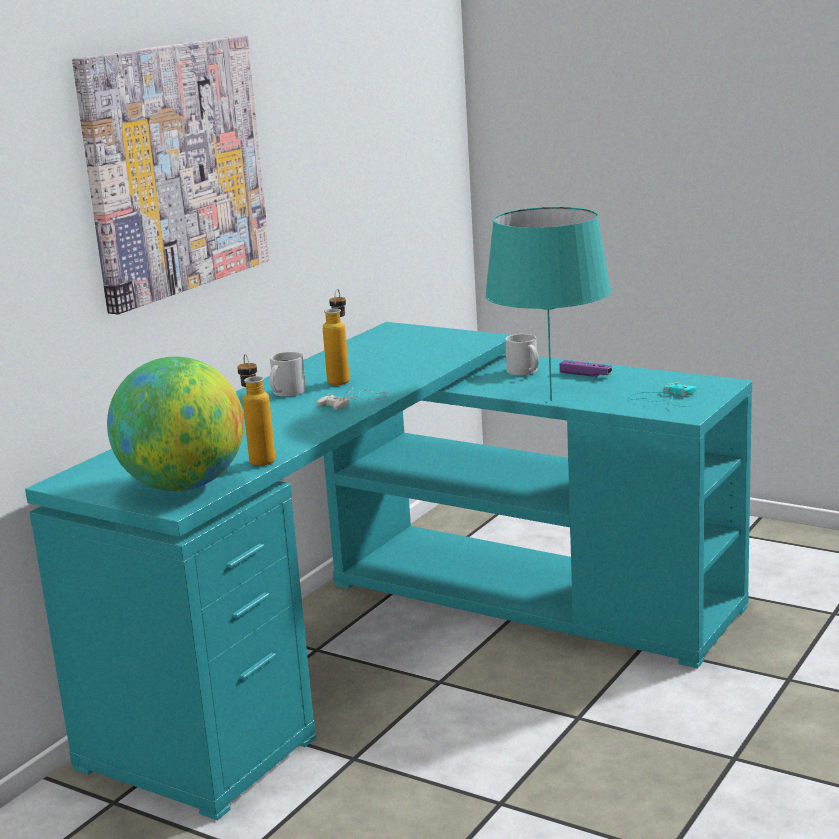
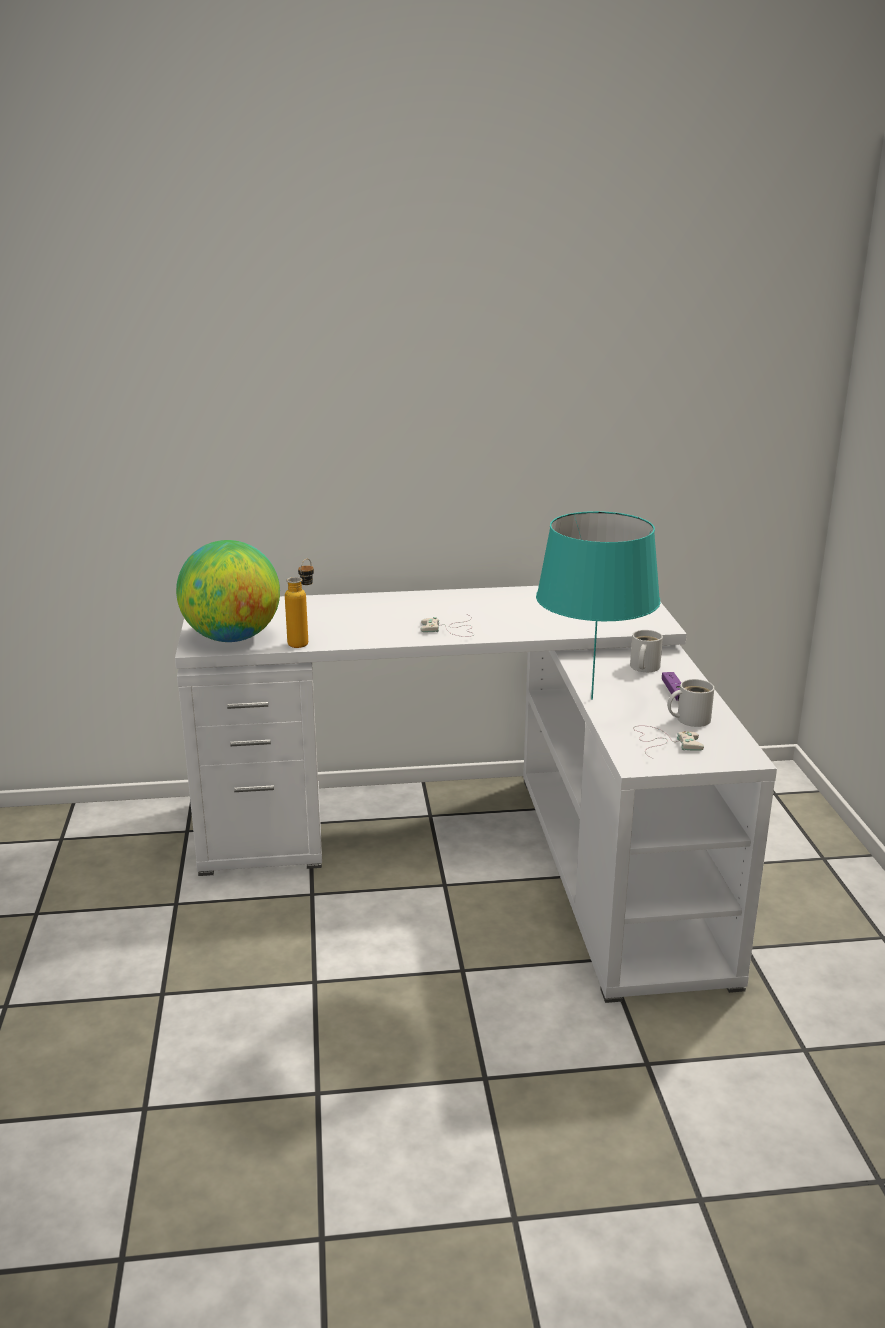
camera: 50 degrees right, 5 degrees up
turquoise desk [25,322,752,821] -> white desk [175,586,777,1003]
picture [72,35,270,314] -> none
white mug [270,352,306,397] -> white mug moved to [667,679,714,727]
bottle [323,289,349,385] -> none
turquoise game controller [628,382,696,406] -> white game controller [633,726,704,759]

